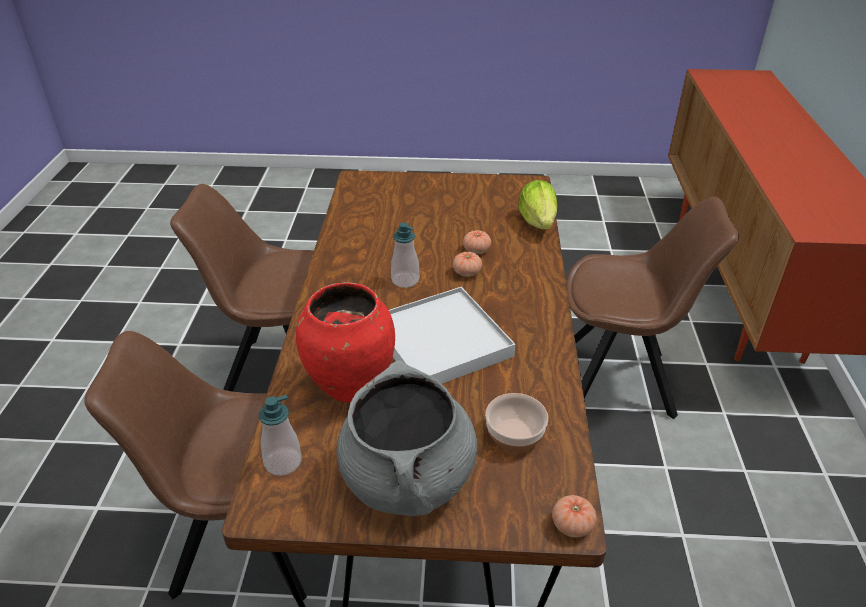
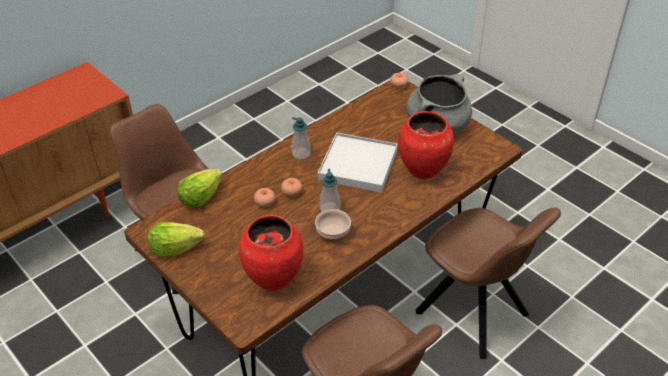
camera: 135 degrees left, 5 degrees up
soap dispenser [259,395,302,476] -> soap dispenser moved to [292,117,311,159]
bowl [485,393,548,452] -> bowl moved to [315,209,351,243]
none -> lettuce [147,222,205,257]
none -> red vase [239,215,303,291]

